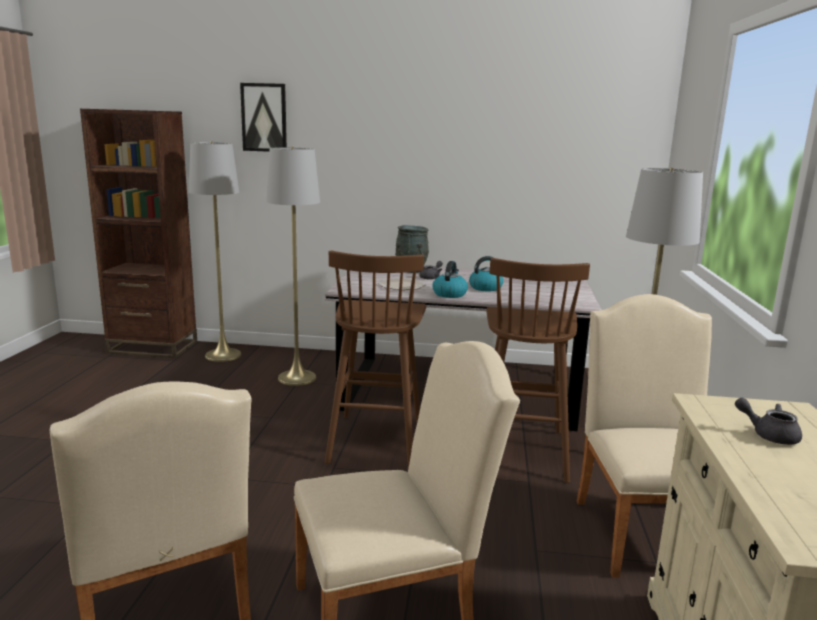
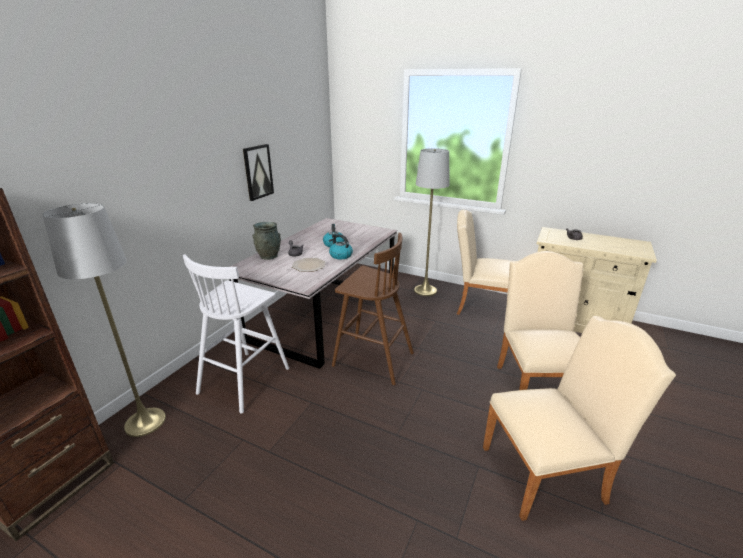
camera: 70 degrees left, 10 degrees up
picture [240,83,287,152] -> picture moved to [243,144,274,201]
grey floor lamp [266,147,320,386] -> white stool [183,254,289,414]
brown stool [486,258,590,483] -> none

